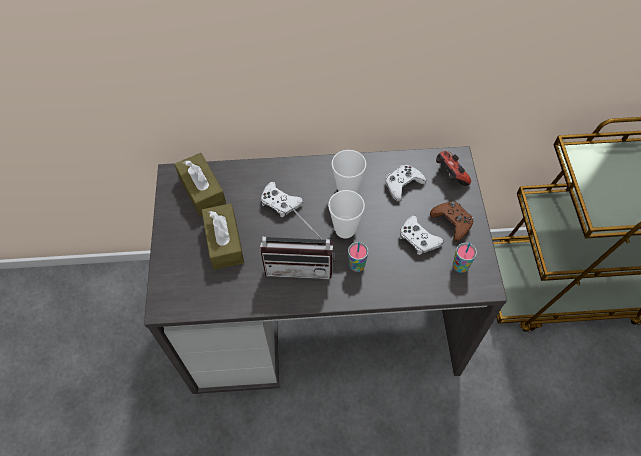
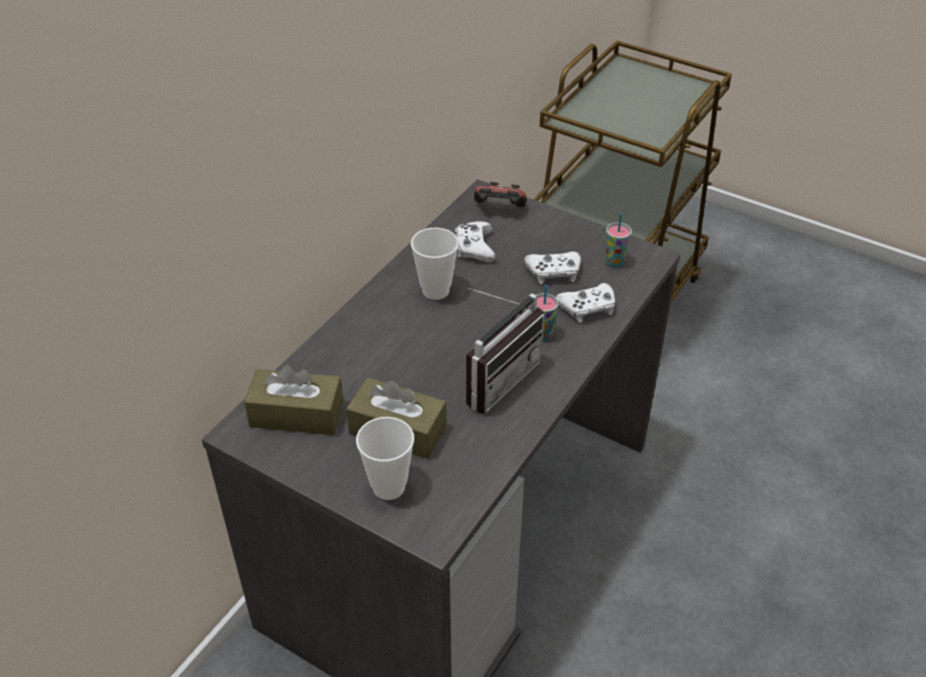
camera: 55 degrees left, 15 degrees down
white game controller [261,182,303,217] -> white game controller moved to [556,283,615,323]
cup [328,190,365,239] -> cup moved to [356,417,414,500]
brown game controller [430,201,474,241] -> none

